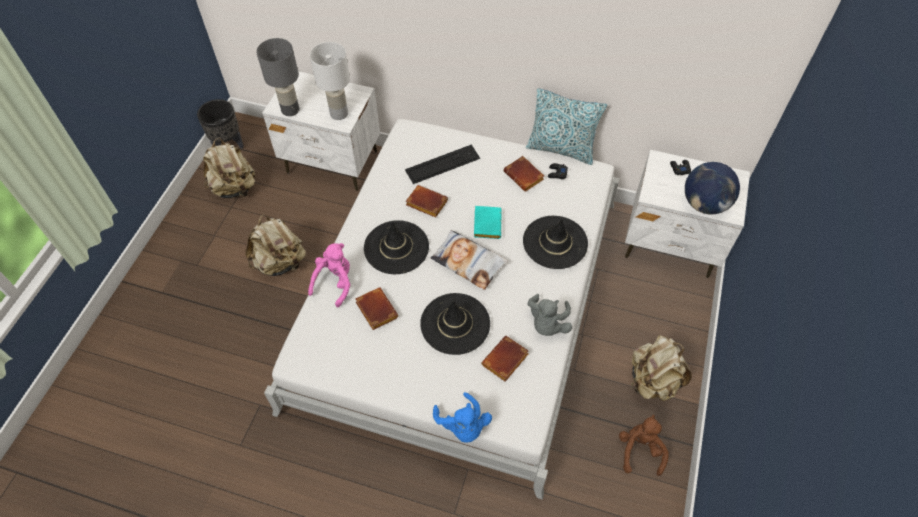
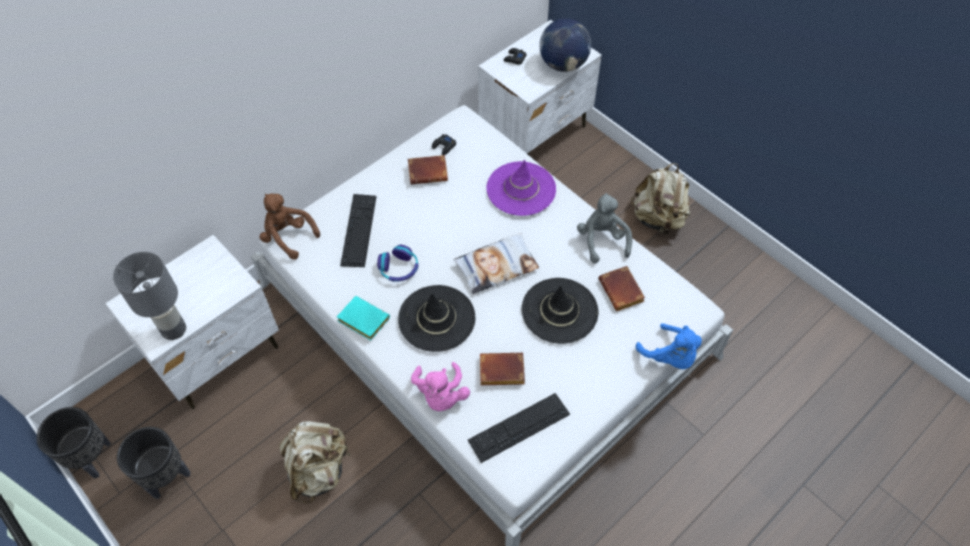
camera: 60 degrees left, 0 degrees up
beige backpack [203,138,255,198] -> black planter [117,427,190,499]
pink plush toy [308,243,350,307] -> pink plush toy turned 150 degrees counterclockwise [411,362,470,411]
white table lamp [310,42,350,120] -> none
brown book [406,185,448,218] -> headphones [377,245,419,282]
blue plush toy [433,392,492,443] -> blue plush toy turned 45 degrees clockwise [636,323,702,369]
turquoise book [474,206,502,239] -> turquoise book moved to [337,296,390,340]
black hat [523,216,588,269] -> purple hat [486,160,556,216]
pillow [526,89,607,165] -> none
grey plush toy [527,294,572,336] -> grey plush toy turned 150 degrees counterclockwise [577,193,632,263]
brown plush toy [619,414,669,476] -> brown plush toy moved to [260,193,320,260]
none -> keyboard [468,393,570,463]

